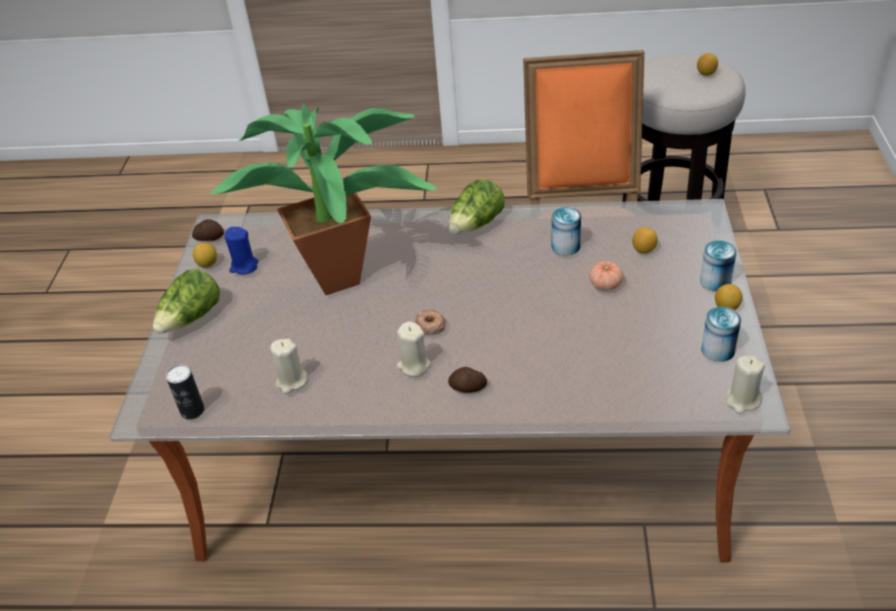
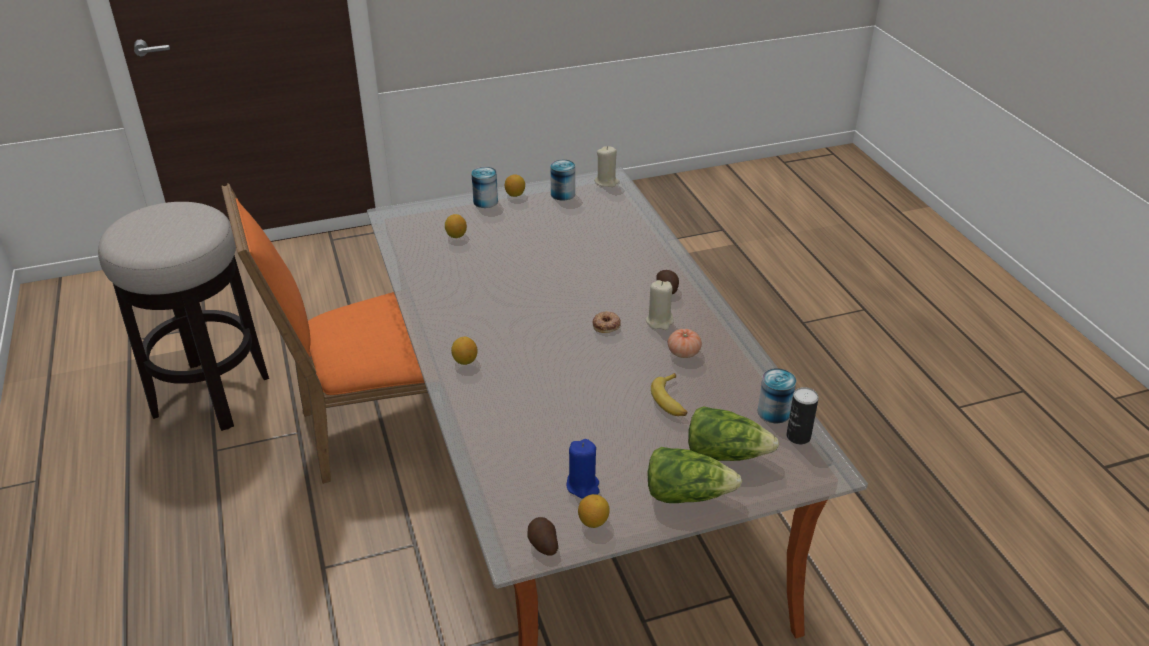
camera: 115 degrees left, 5 degrees down
potted plant [210,103,437,295] -> none
beige candle [270,339,308,394] -> none
lettuce [449,179,505,234] -> lettuce moved to [688,406,779,461]
can [552,207,581,255] -> can moved to [758,368,796,423]
tomato [589,261,623,291] -> tomato moved to [668,329,702,358]
lemon [697,53,718,76] -> lemon moved to [451,337,477,365]
none -> banana [651,373,687,416]

